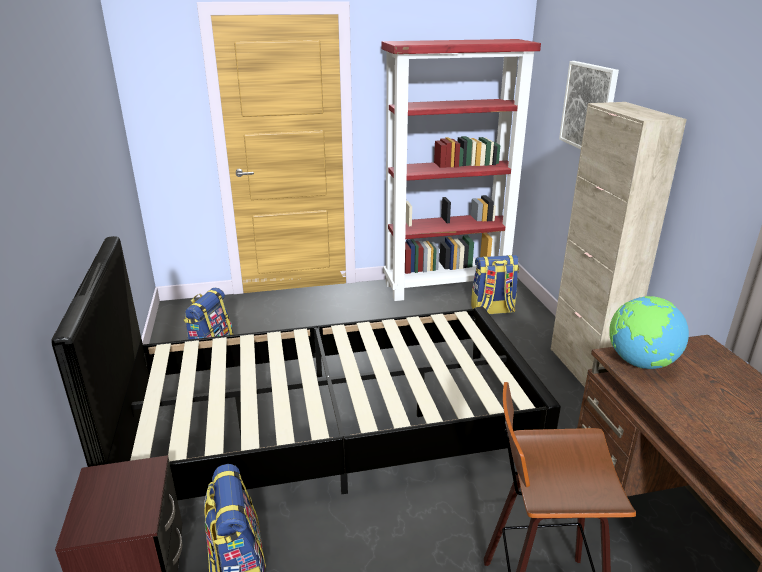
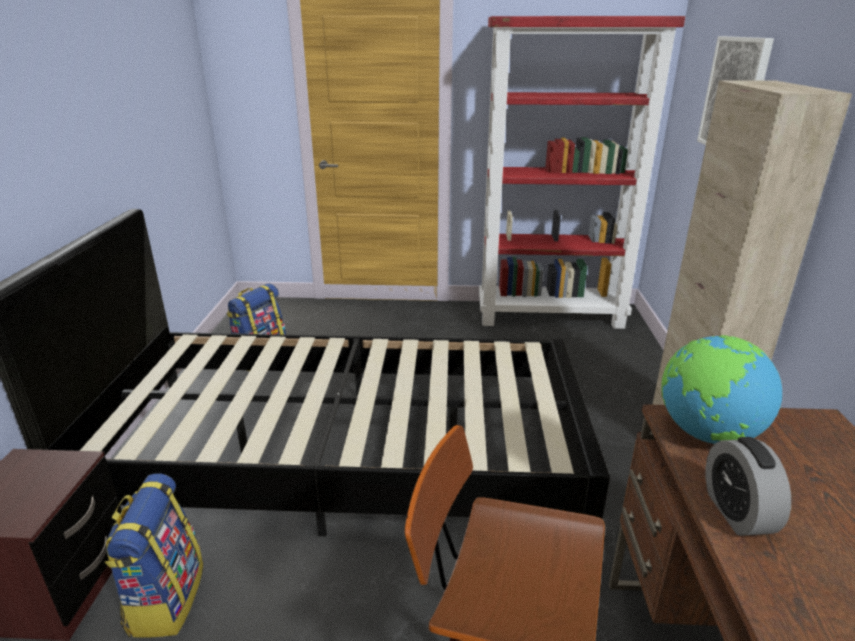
camera: 15 degrees right, 0 degrees up
backpack [471,255,519,314] -> none
none -> alarm clock [705,437,791,536]

